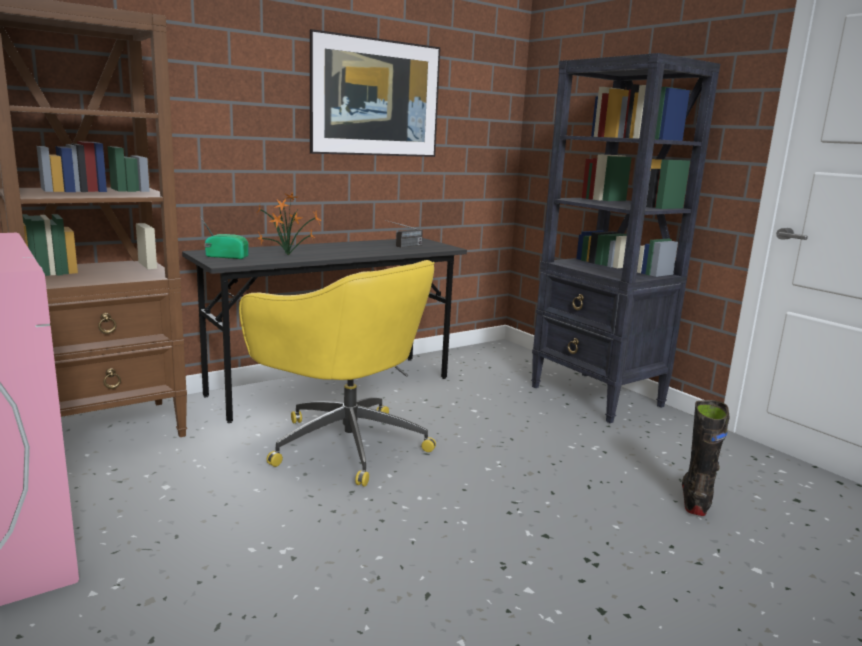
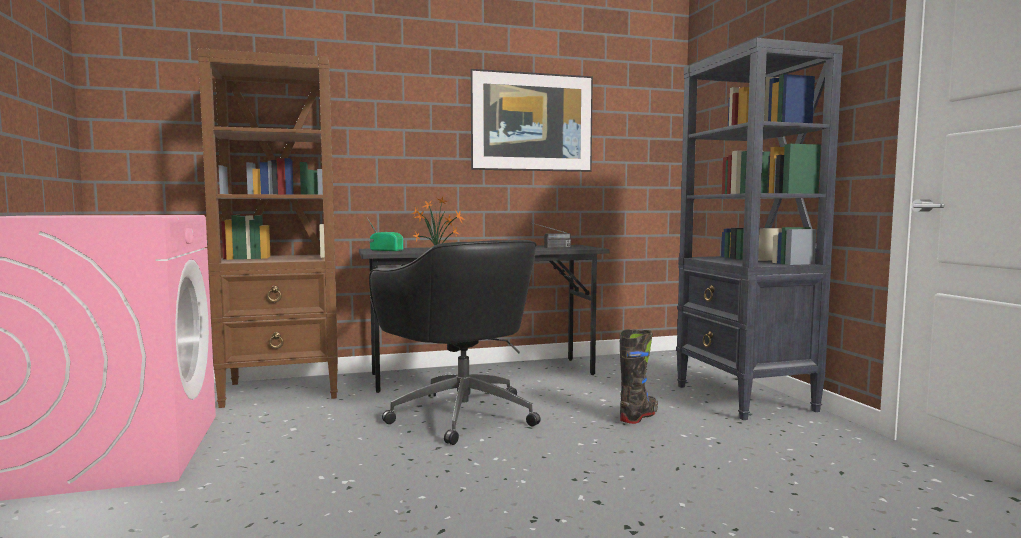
camera: 20 degrees right, 10 degrees down
yellow office chair [239,260,436,487] -> black office chair [369,240,541,445]
black boot [682,400,730,516] -> black boot moved to [620,329,658,424]

